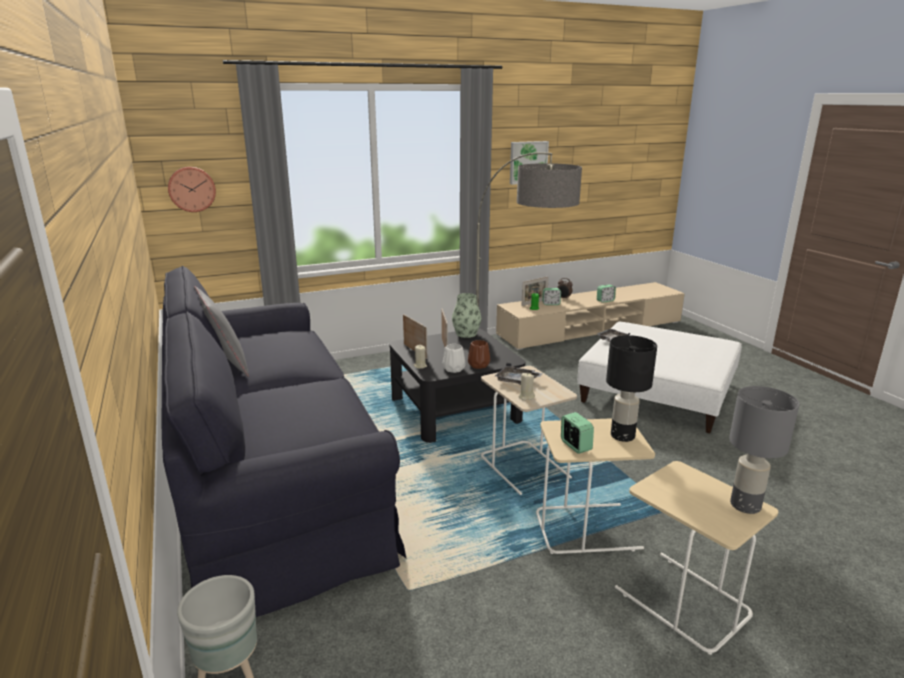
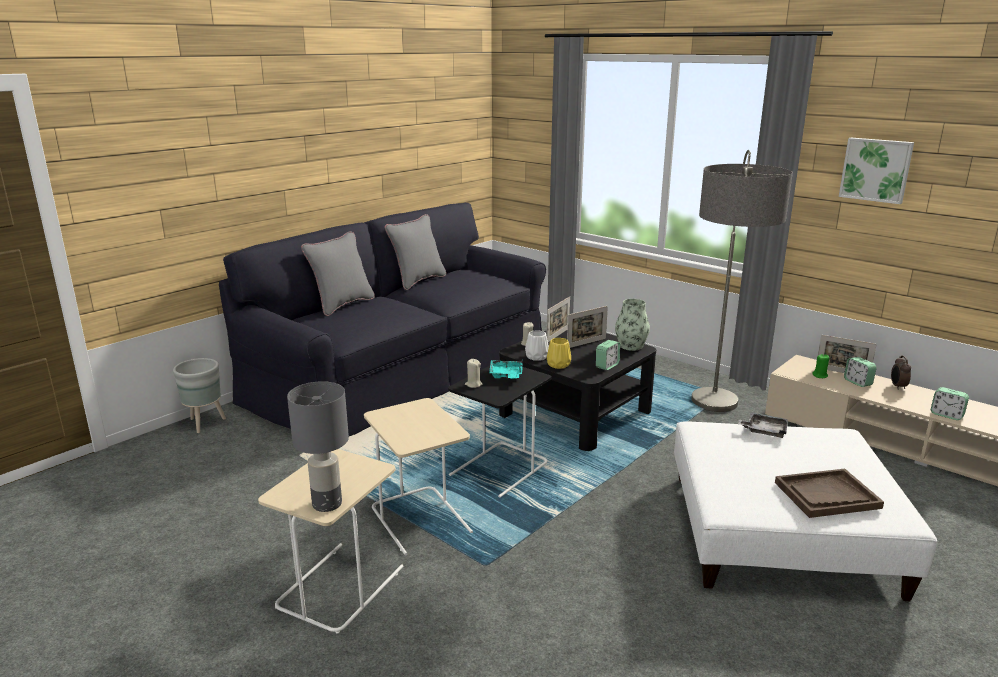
camera: 65 degrees right, 0 degrees up
wall clock [168,167,216,212] -> none
brown vase [468,340,490,369] -> yellow vase [547,338,571,369]
beige side table [481,366,577,495] -> black side table [448,366,551,497]
grey tray [495,363,543,385] -> turquoise tray [489,360,522,379]
alarm clock [561,412,594,454] -> alarm clock moved to [596,340,620,370]
black table lamp [606,335,657,442] -> none
none -> grey pillow [301,231,375,316]
none -> brown tray [775,469,884,518]

